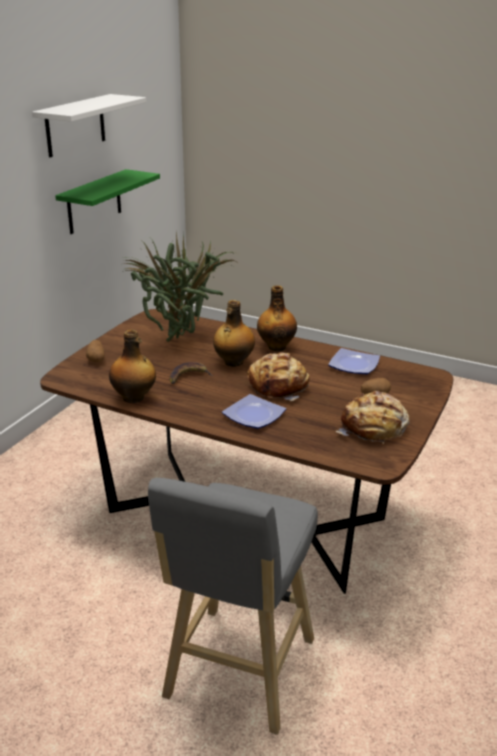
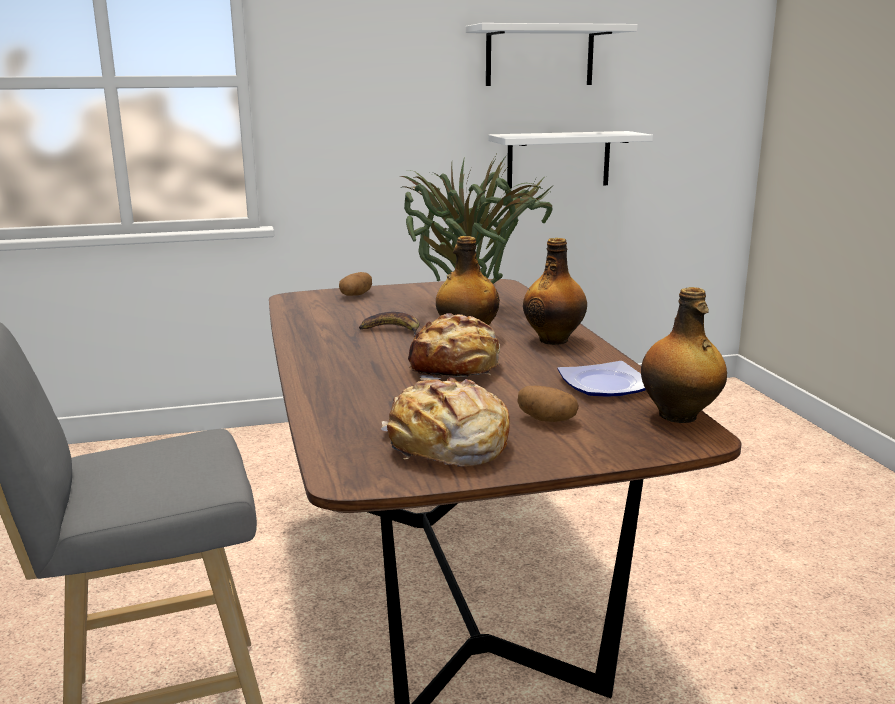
camera: 50 degrees right, 10 degrees down
green shelf [55,169,160,234] -> white shelf [488,131,653,189]
bottle [109,330,156,403] -> bottle moved to [641,287,727,423]
plate [222,394,286,429] -> none

